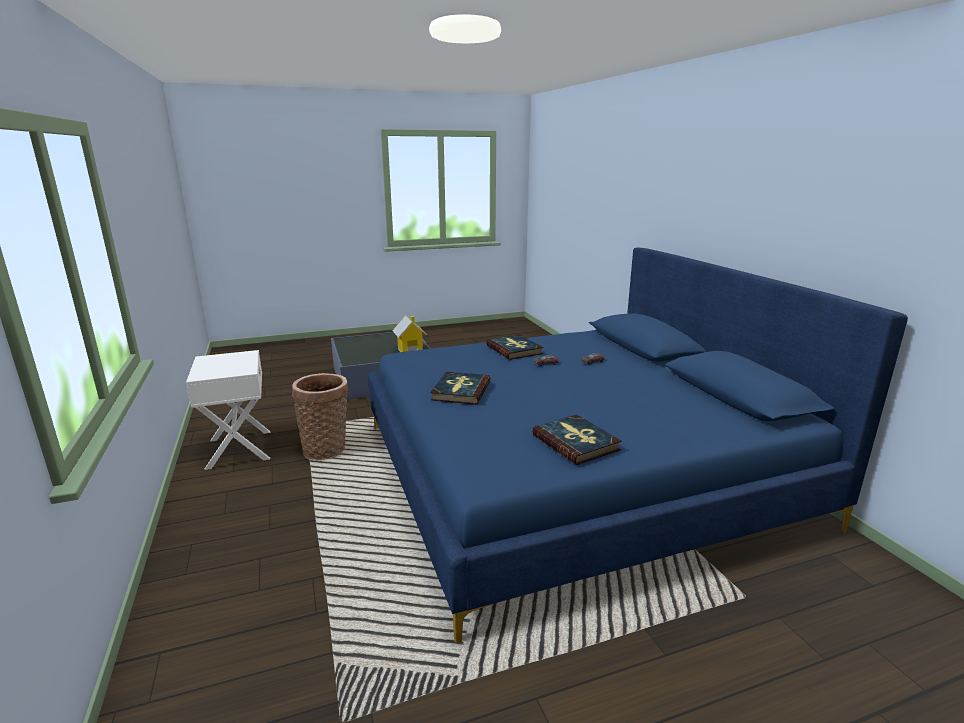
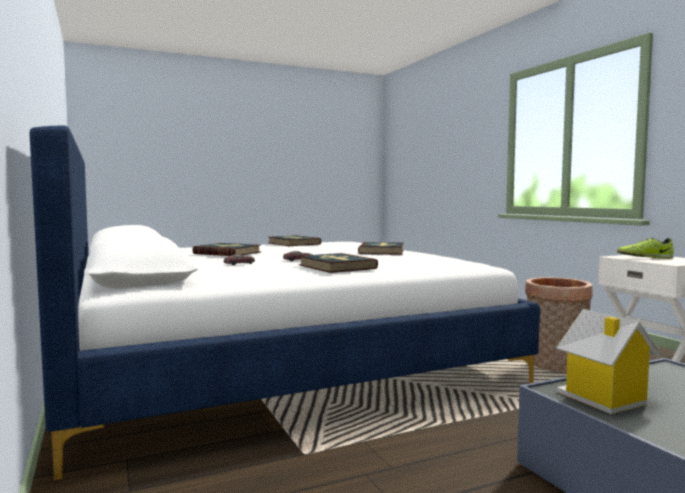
camera: 175 degrees right, 15 degrees down
blue bed [368,248,908,643] -> white bed [29,125,540,480]
none -> book [192,243,261,256]
none -> shoe [617,238,674,259]

